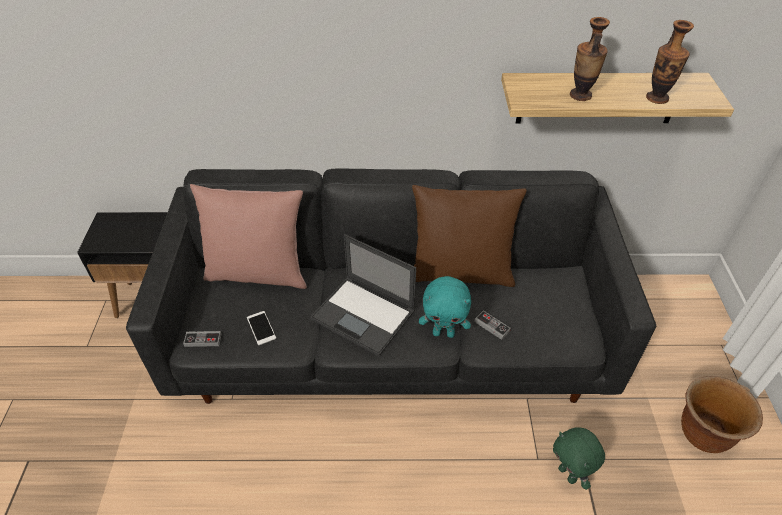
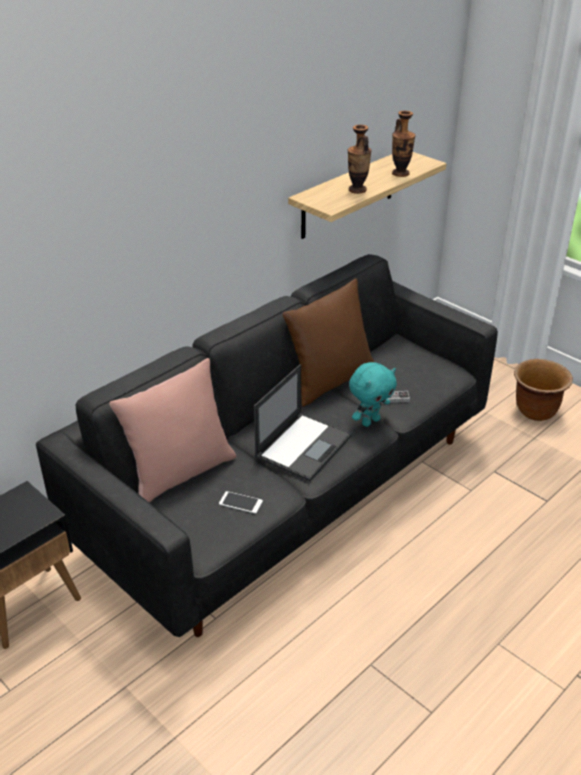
camera: 45 degrees left, 10 degrees down
game controller [183,331,222,347] -> none
laptop [310,234,416,356] -> laptop turned 45 degrees counterclockwise [254,364,352,481]
green plush toy [553,428,605,490] -> none

